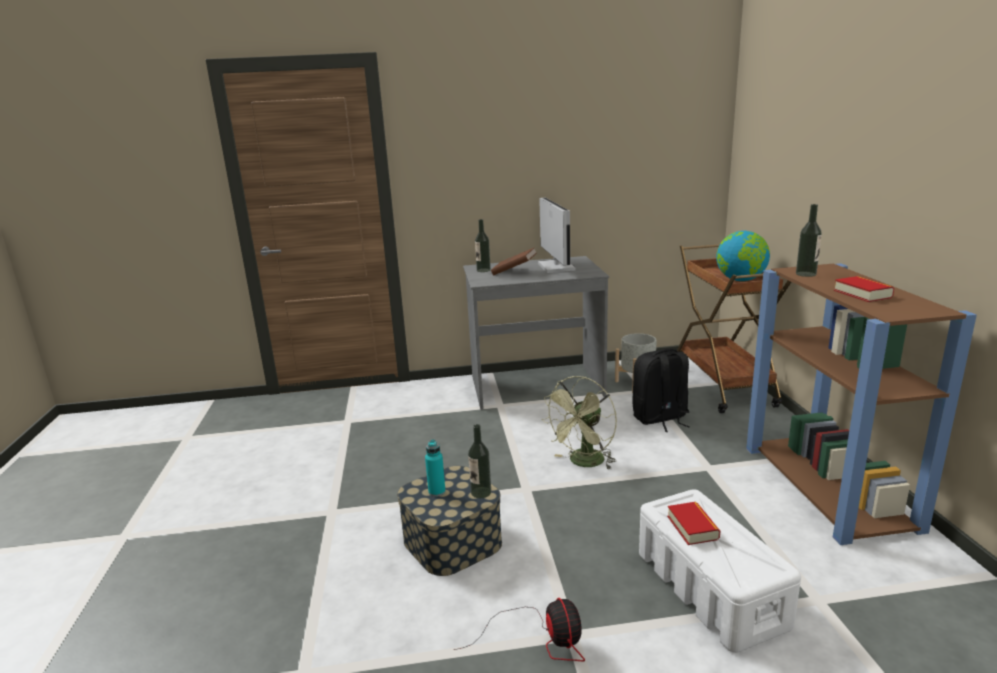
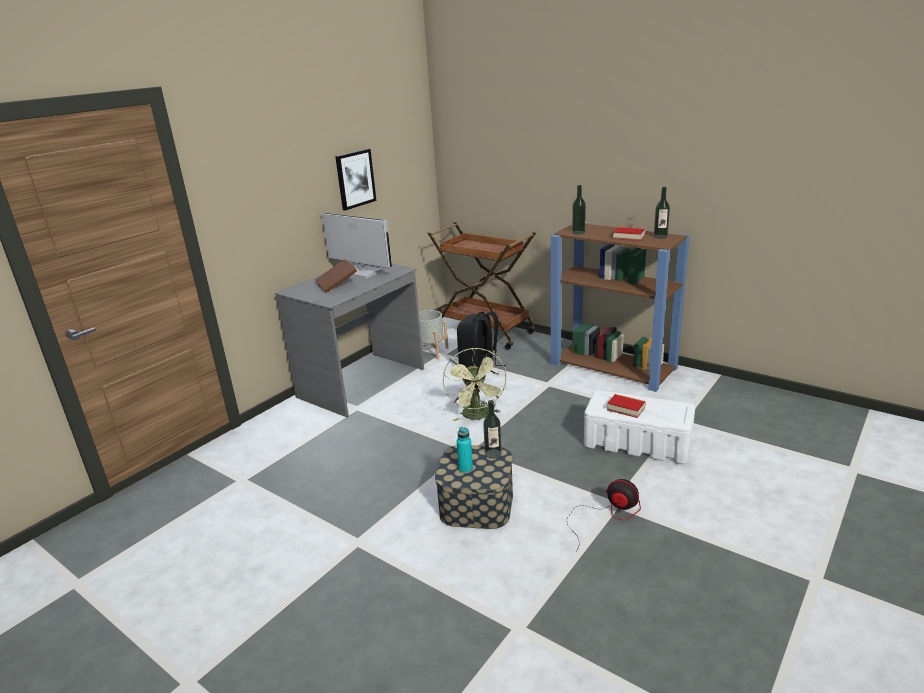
camera: 45 degrees left, 5 degrees up
bottle [475,219,491,272] -> bottle moved to [654,187,670,239]
globe [716,231,770,281] -> none
none -> picture [335,149,376,211]

